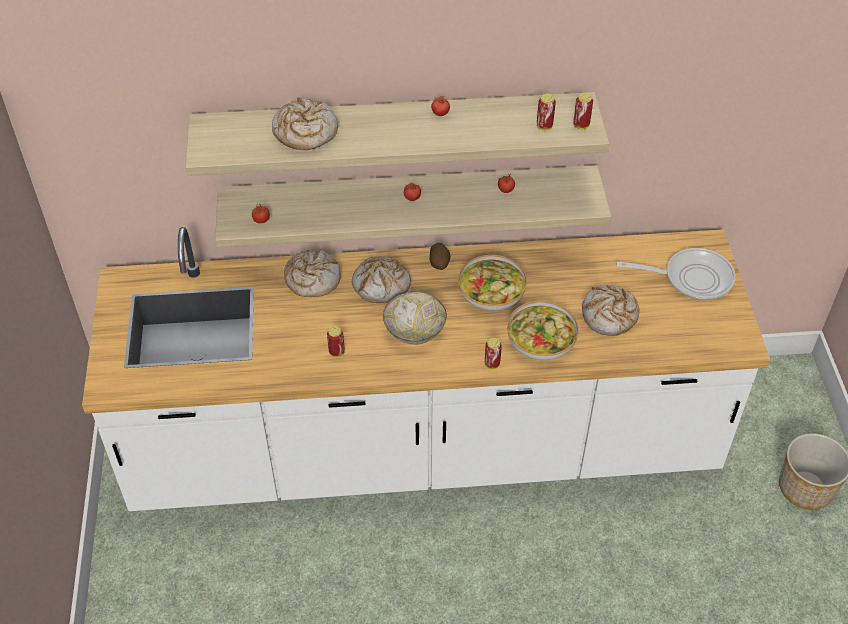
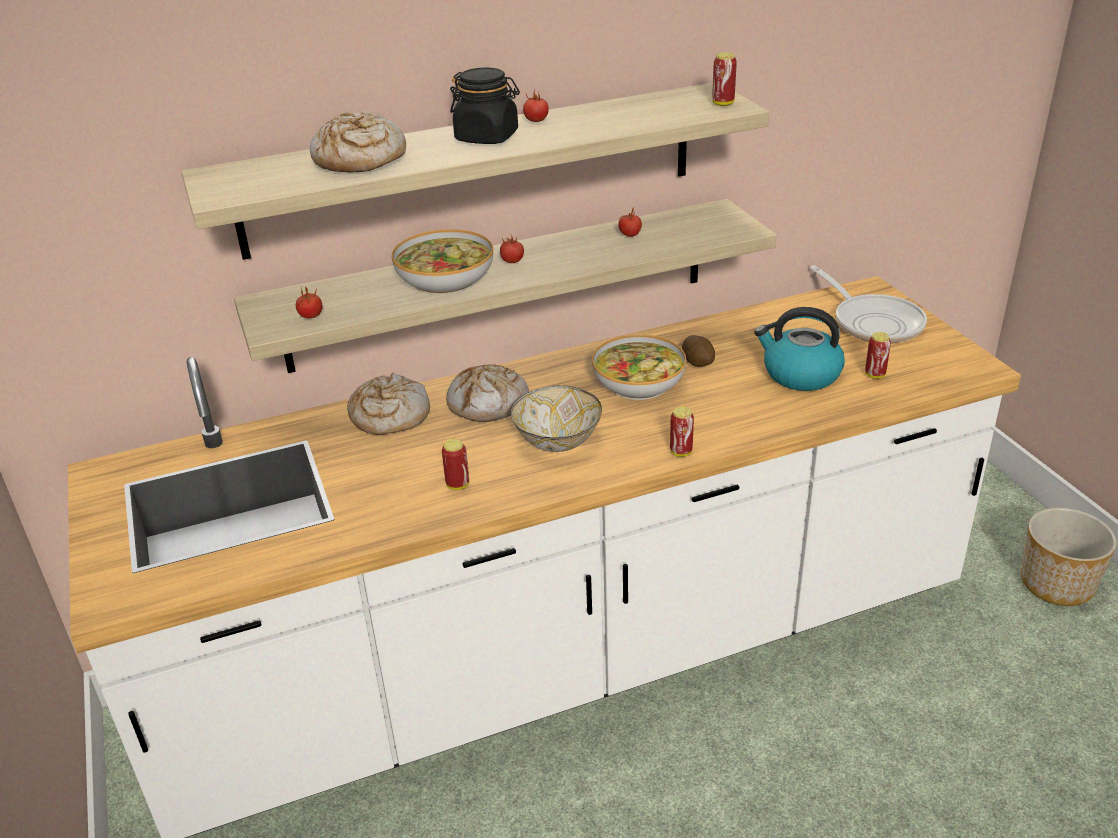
camera: 15 degrees left, 15 degrees down
potato [429,243,451,270] -> potato moved to [682,335,715,367]
bowl [507,301,579,360] -> bowl moved to [392,229,493,295]
can [537,94,556,130] -> can moved to [865,332,891,379]
bread [582,285,640,336] -> kettle [754,307,845,391]
frying pan [616,248,736,300] -> frying pan turned 75 degrees clockwise [810,265,927,343]
none -> black jar [450,67,520,144]

